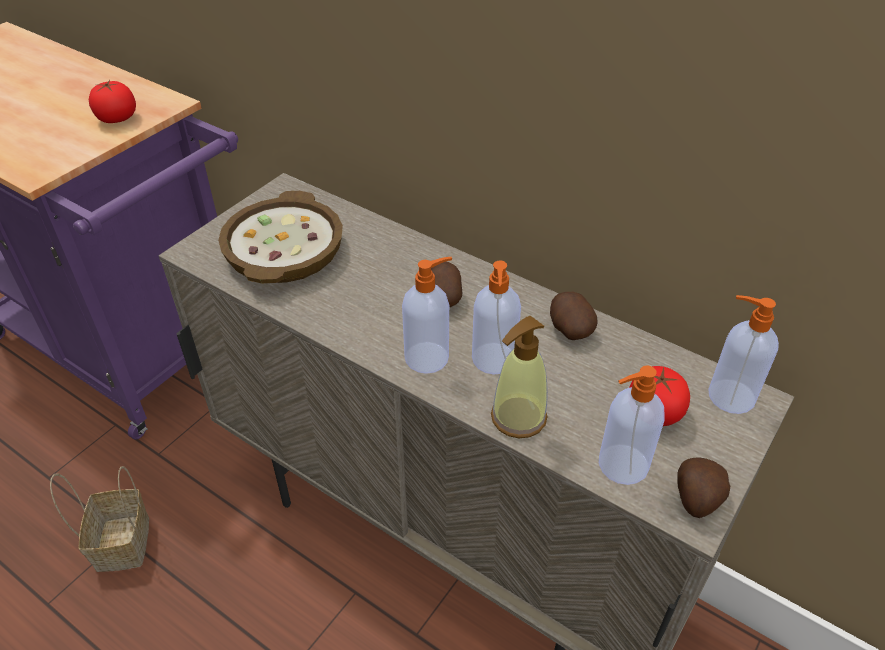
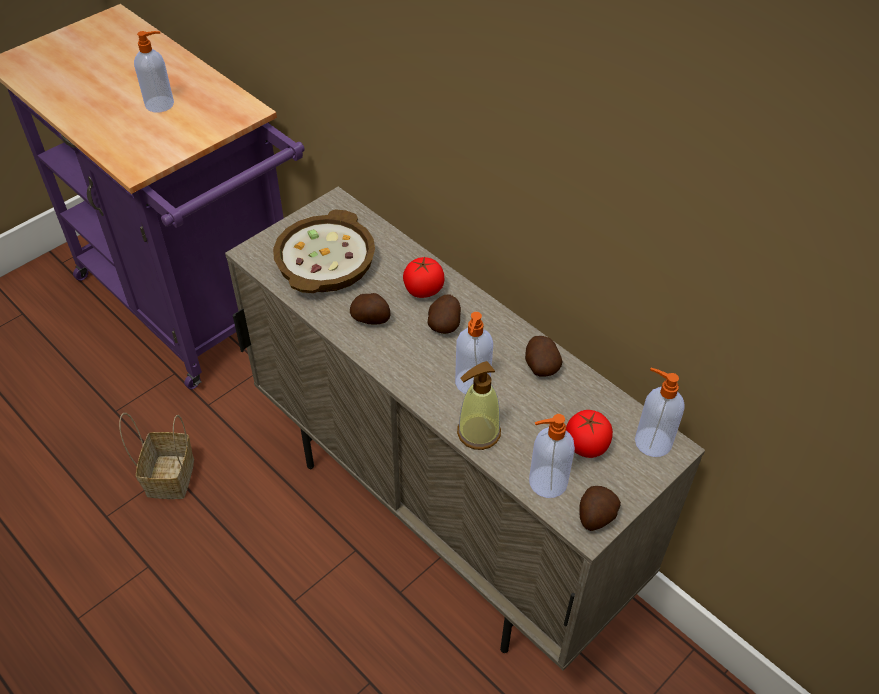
camera: 10 degrees right, 5 degrees up
tomato [89,80,136,123] -> tomato moved to [403,256,444,298]
soap dispenser [402,257,452,374] -> soap dispenser moved to [134,31,174,112]
none -> potato [350,293,391,324]

